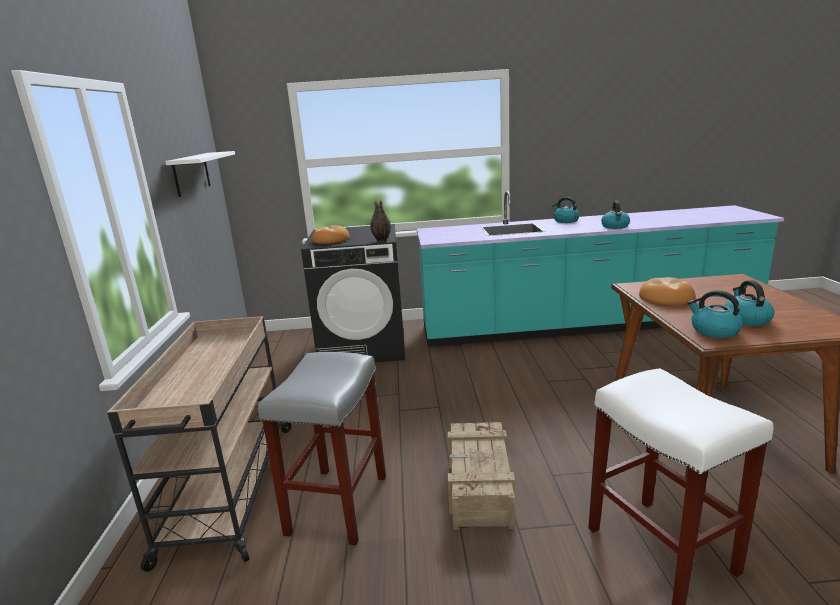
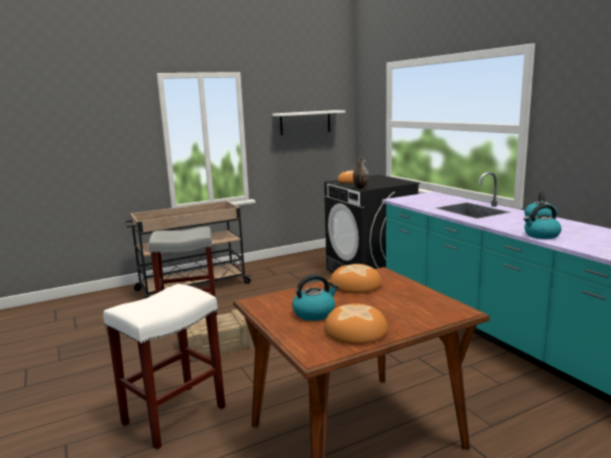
camera: 65 degrees right, 5 degrees down
kettle [688,290,743,338] -> none
none -> bread [324,303,388,344]

